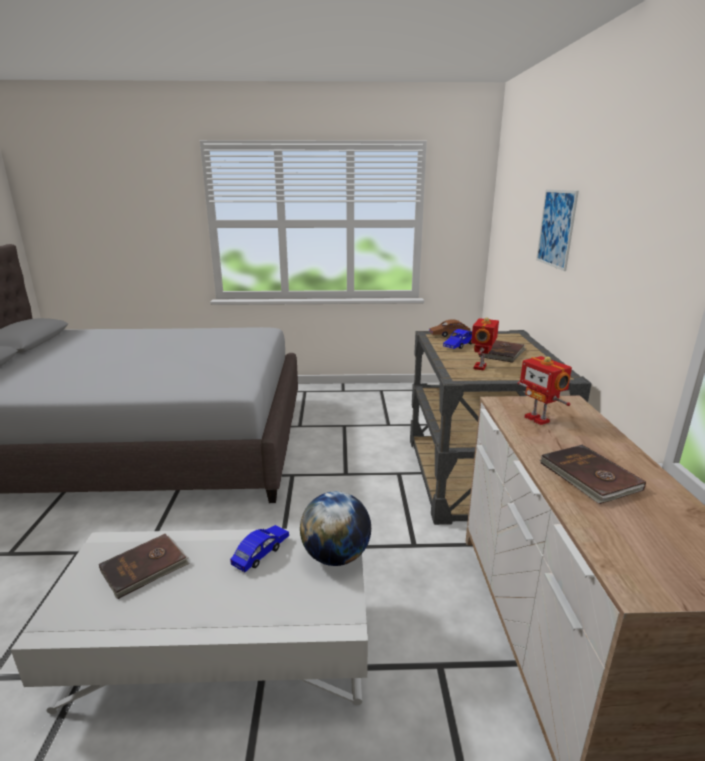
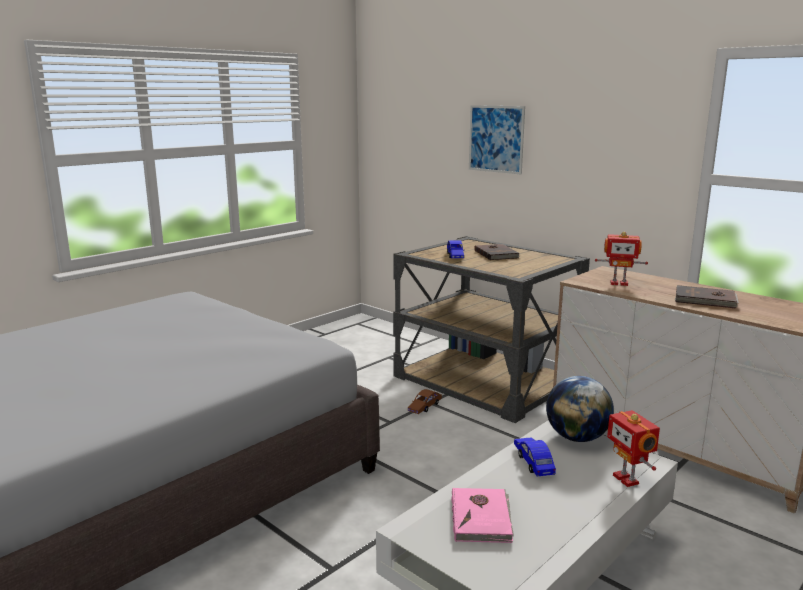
camera: 45 degrees left, 5 degrees down
brown book [99,534,189,599] -> pink book [451,488,514,543]
brown toy car [429,319,471,337] -> brown toy car moved to [408,389,442,414]
toy robot [471,317,499,371] -> toy robot moved to [607,410,660,487]

